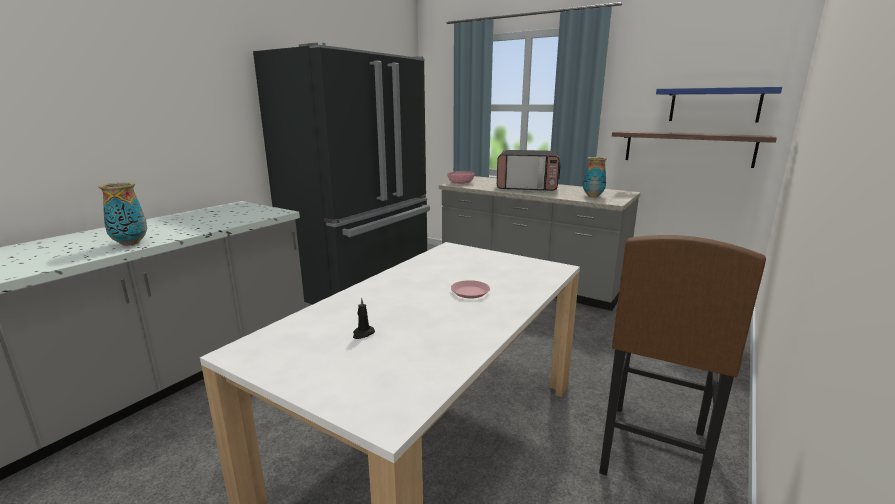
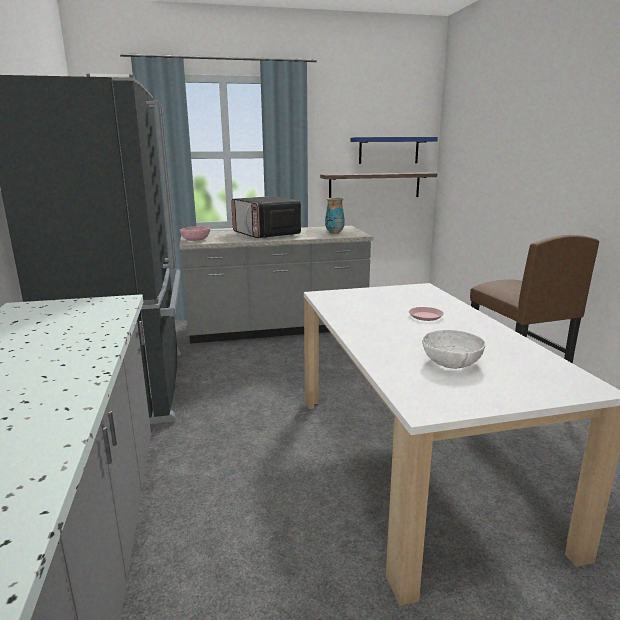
camera: 45 degrees left, 0 degrees up
vase [99,182,147,246] -> none
black candle [353,298,375,339] -> white bowl [422,330,485,369]
microwave [497,150,561,191] -> microwave turned 90 degrees clockwise [231,196,301,238]

